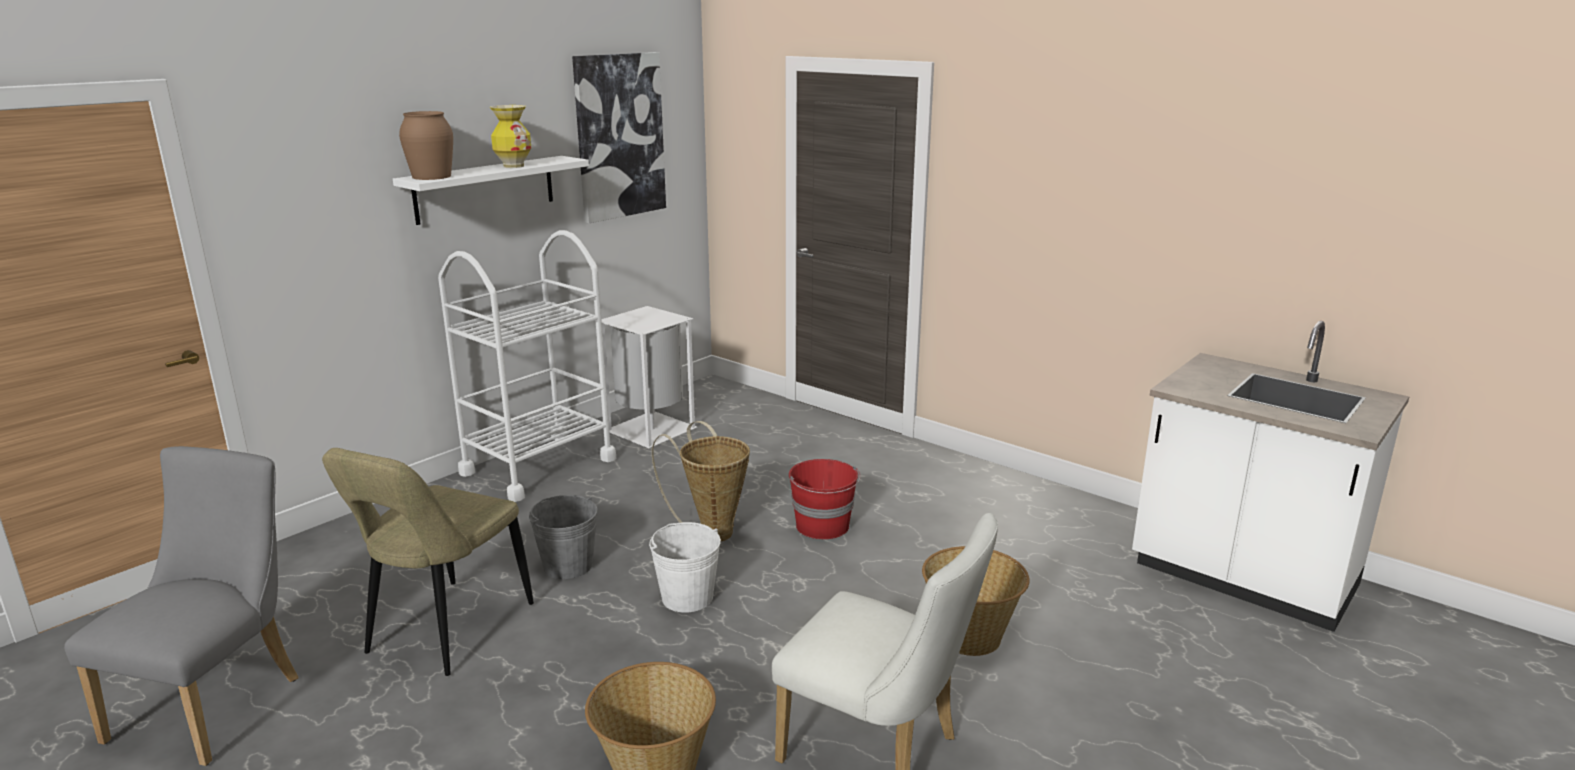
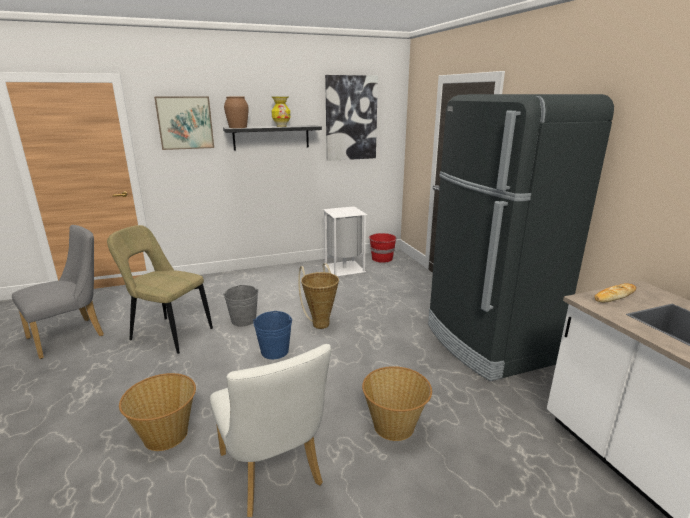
camera: 30 degrees right, 0 degrees up
beige chair [322,448,534,676] -> beige chair turned 60 degrees clockwise [107,225,213,354]
white shelf [393,156,589,225] -> black shelf [223,125,322,151]
white cart [438,230,616,502] -> none
white bucket [649,522,721,613] -> blue bucket [253,311,292,359]
red bucket [789,459,861,539] -> red bucket moved to [369,233,397,263]
none -> picture [154,96,214,150]
none -> black fridge [428,94,614,381]
none -> bread [595,283,636,303]

